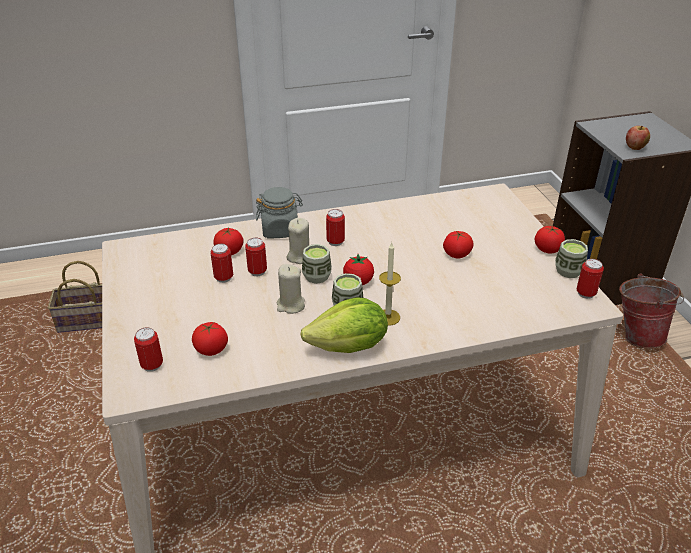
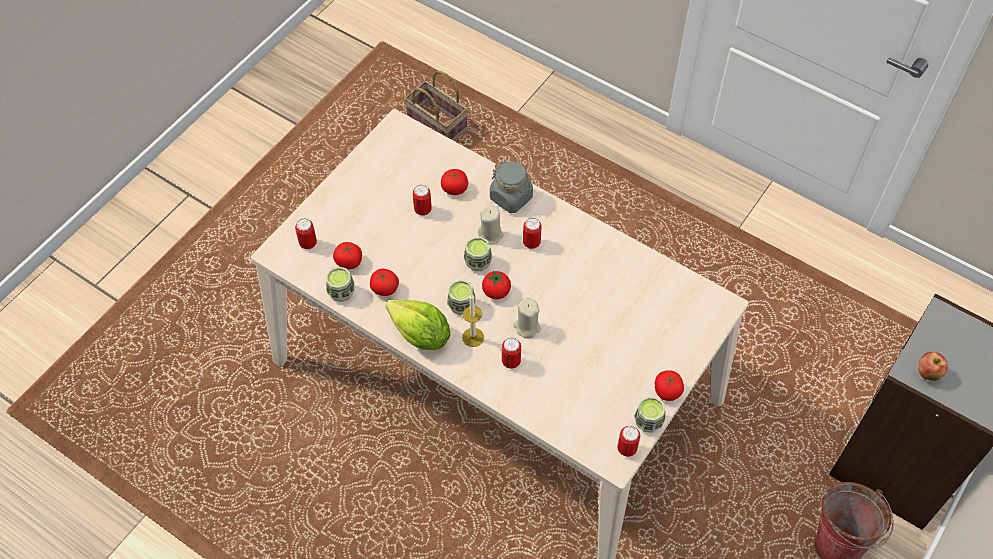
camera: 50 degrees right, 20 degrees up
can [245,238,267,276] -> can moved to [502,338,521,369]
beige candle [277,264,305,314] -> beige candle moved to [513,298,541,339]
tomato [443,231,474,258] -> tomato moved to [370,269,399,296]
none -> cup [326,267,355,302]

